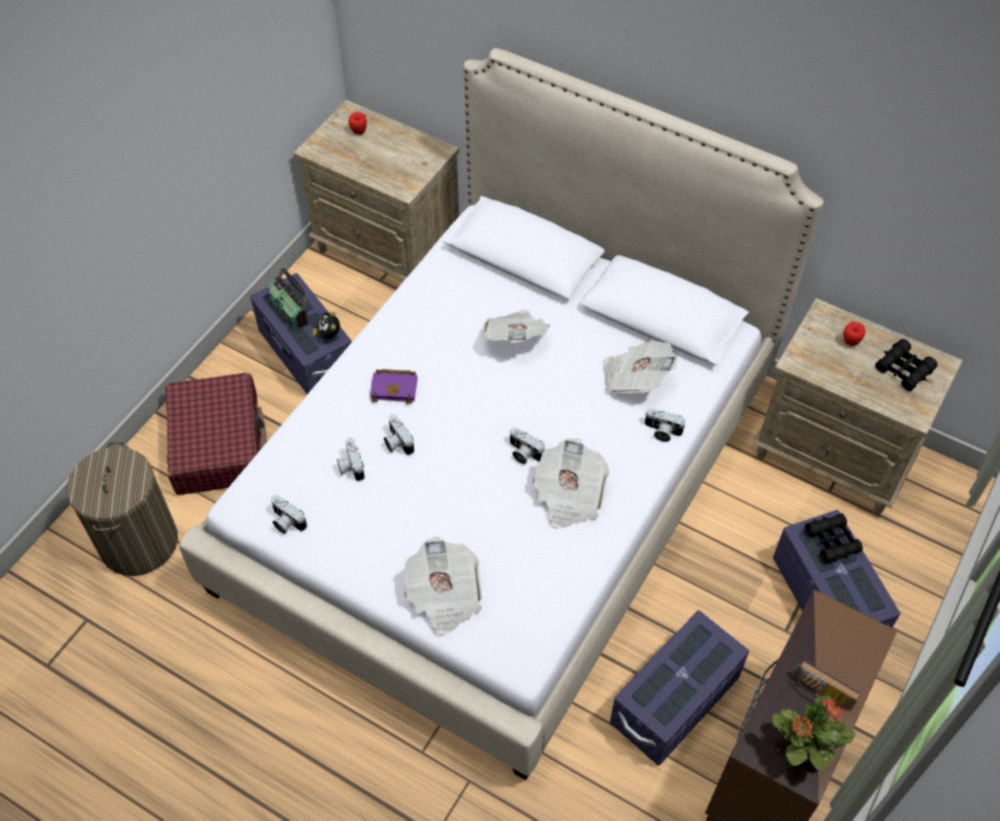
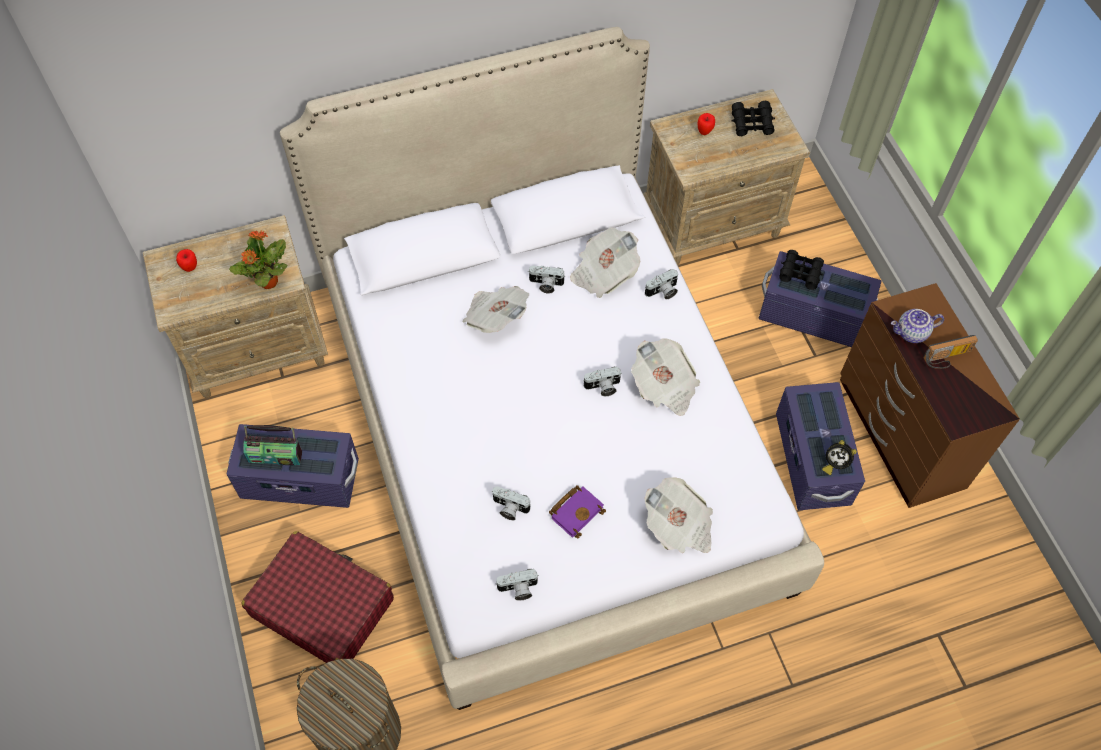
camera: 50 degrees left, 5 degrees up
alarm clock [313,312,340,339] -> alarm clock moved to [822,440,857,475]
purple book [370,369,417,404] -> purple book moved to [549,485,606,538]
camera [384,415,414,455] -> camera moved to [529,266,566,294]
potted plant [772,696,855,770] -> potted plant moved to [229,230,287,289]
none -> teapot [891,309,944,343]

